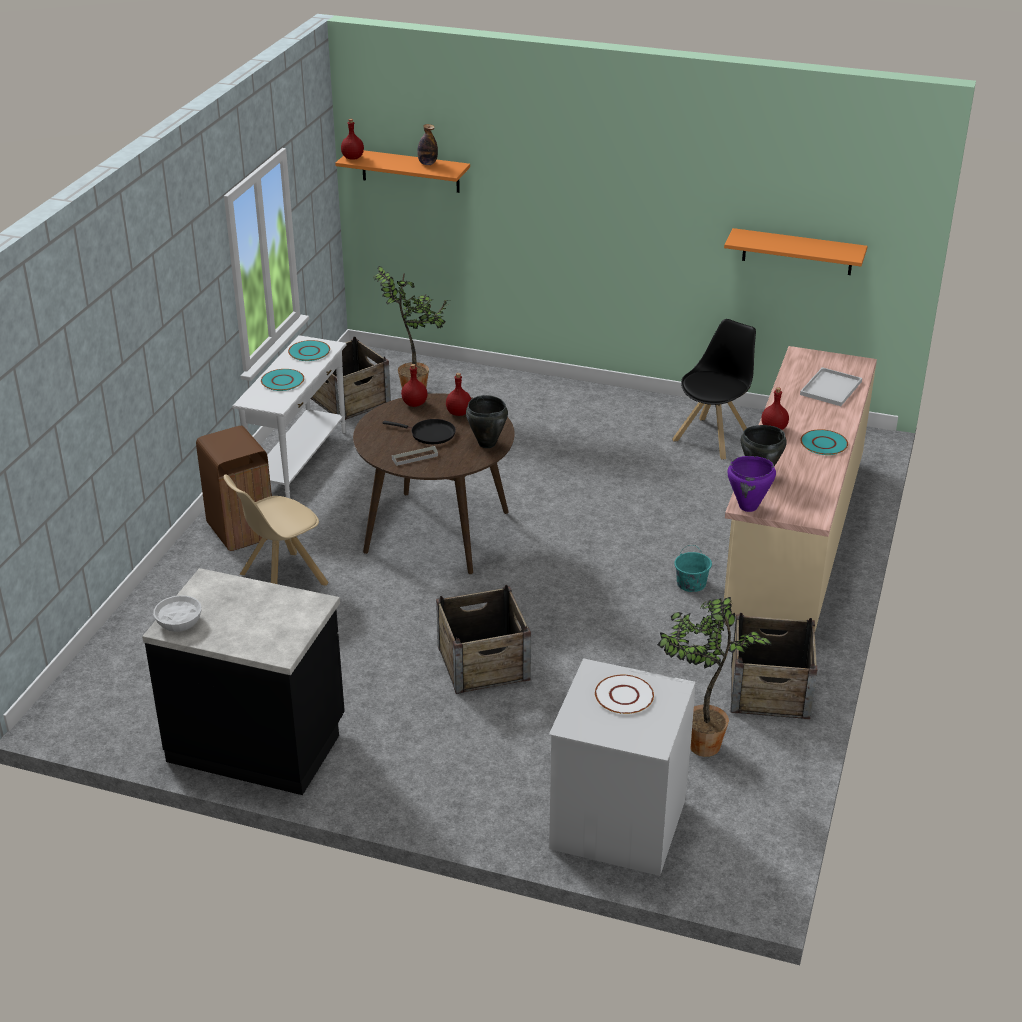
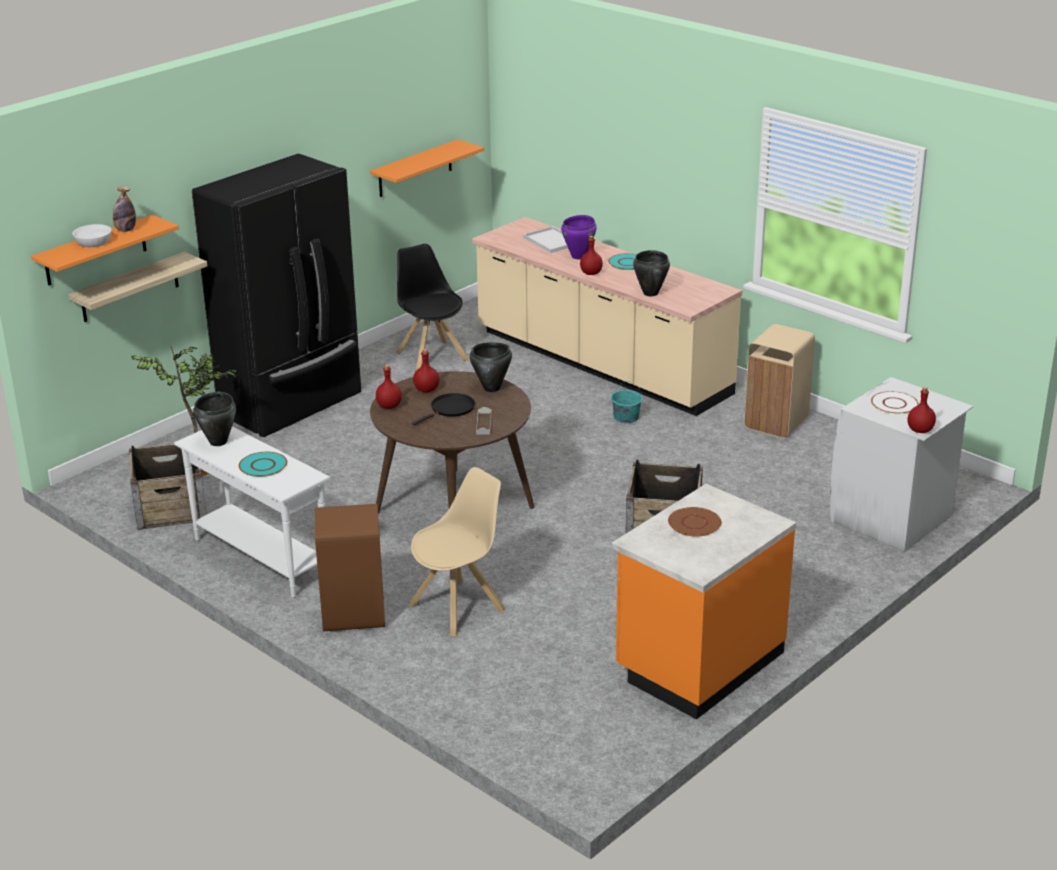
camera: 65 degrees left, 5 degrees down
black counter [142,568,345,795] -> orange counter [612,484,796,719]
white bowl [153,595,202,632] -> white bowl moved to [72,224,111,247]
beige chair [224,475,329,586] -> beige chair turned 120 degrees counterclockwise [409,467,505,636]
turquoise plate [288,340,330,361] -> black cooking pot [193,392,236,446]
red bottle [341,119,364,160] -> red bottle moved to [907,387,936,433]
potted plant [657,597,771,757] -> none
purple cooking pot [727,456,776,512] -> purple cooking pot moved to [561,215,597,259]
crate [731,613,817,719] -> beige trash can [744,324,815,438]
none -> shelf [68,252,207,322]
none -> black fridge [192,154,361,437]
none -> brown plate [668,507,721,537]

